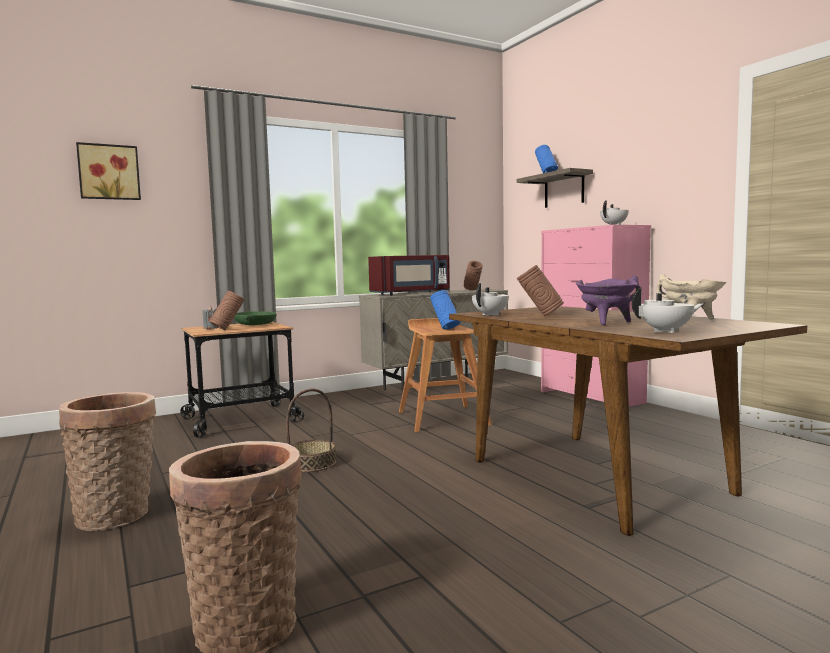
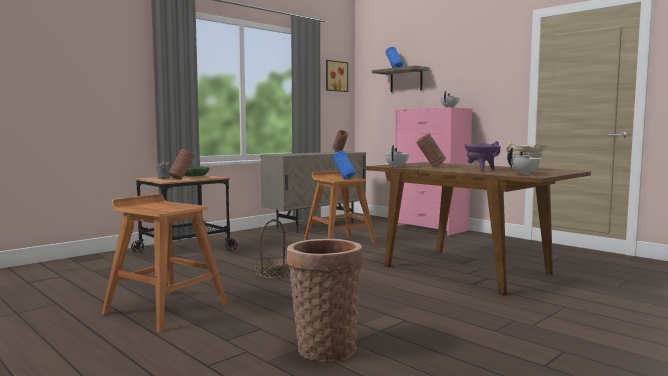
camera: 15 degrees left, 0 degrees up
basket [59,392,156,531] -> brown stool [102,194,228,333]
picture [76,142,141,200] -> picture moved to [326,60,348,92]
red microwave [368,255,450,295] -> none

